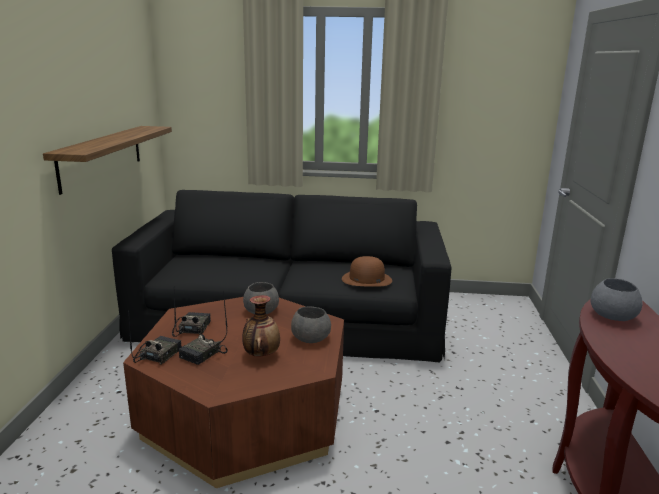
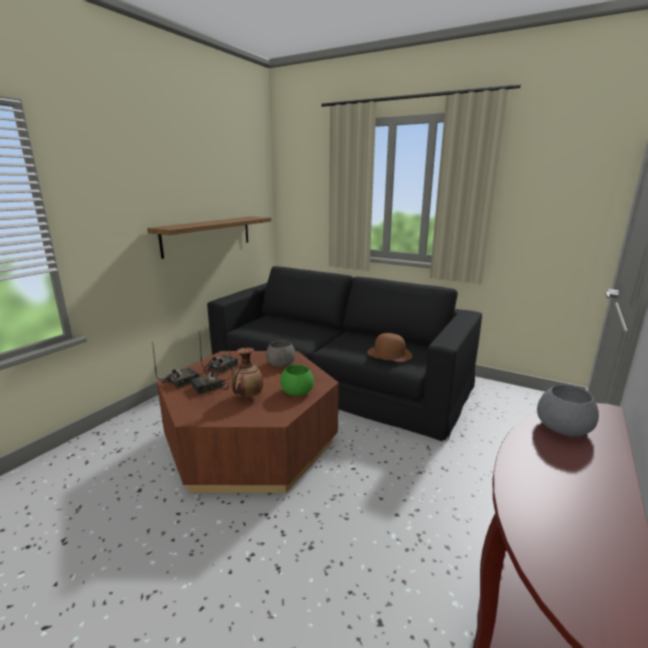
camera: 25 degrees right, 0 degrees up
grey bowl [291,307,331,343] -> green bowl [280,365,314,396]

